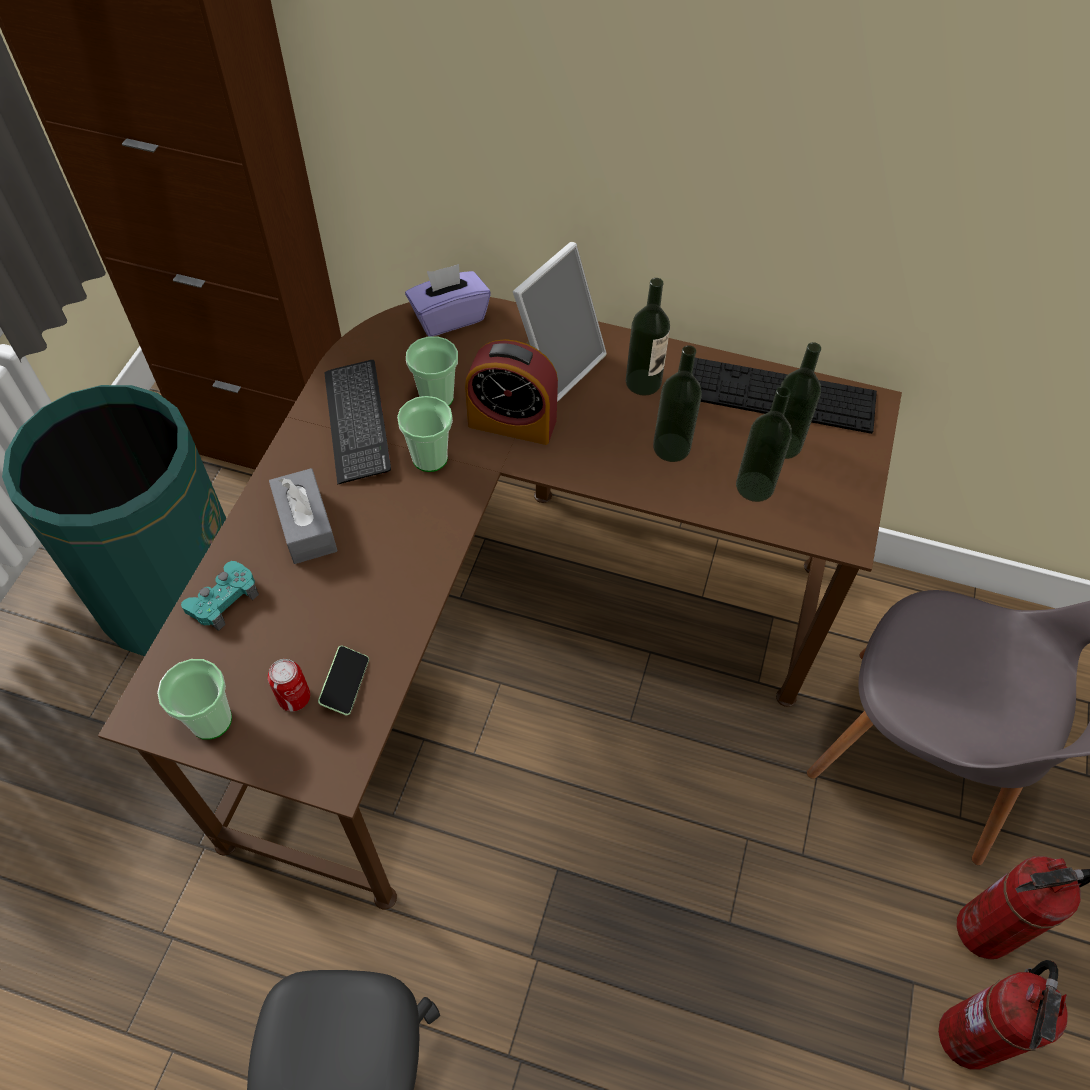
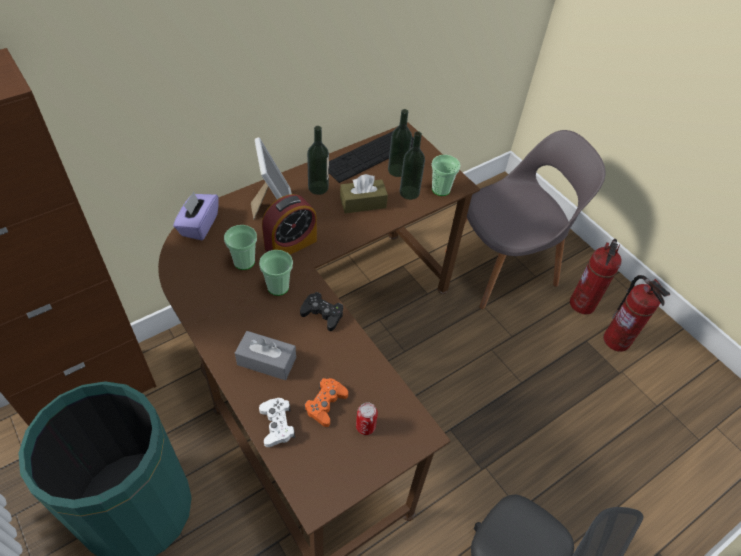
camera: 55 degrees left, 5 degrees down
cup [157,659,232,740] -> cup moved to [431,155,461,196]
turquoise game controller [181,561,259,631] -> white game controller [259,398,295,447]
phone [318,646,369,715] -> none
keyboard [324,360,391,485] -> none
bottle [653,345,702,462] -> brown tissue box [340,174,388,213]
none -> black game controller [300,292,343,331]
none -> orange game controller [304,378,348,427]

